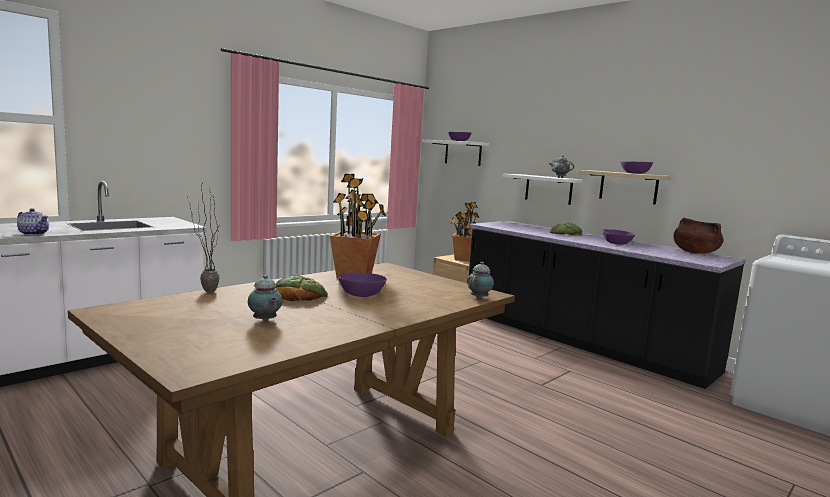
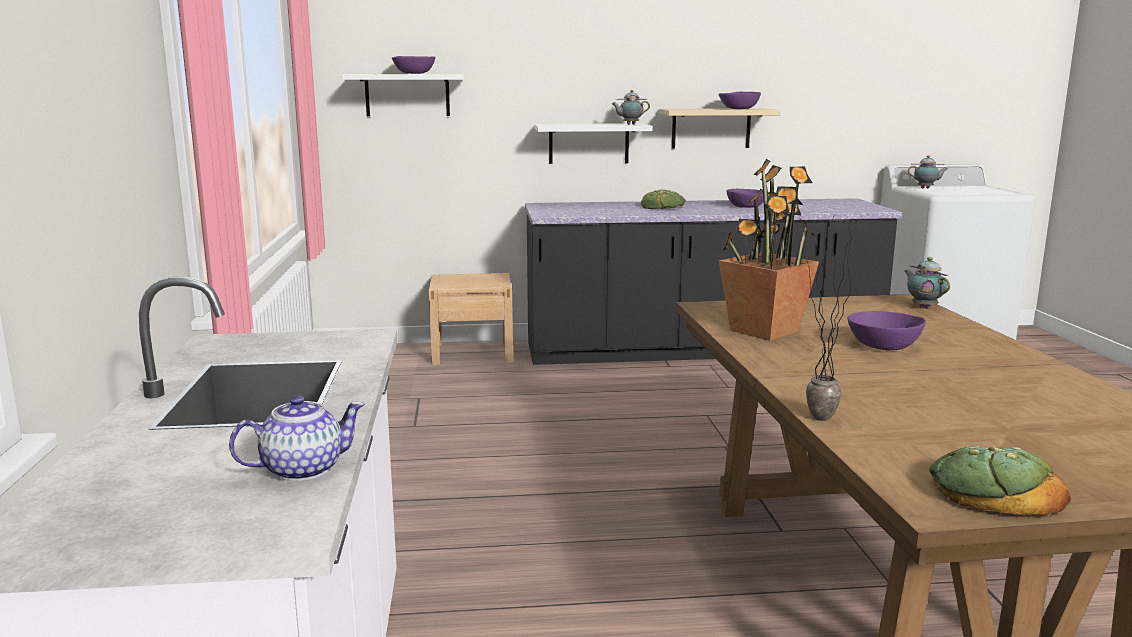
camera: 50 degrees left, 5 degrees up
teapot [248,275,282,322] -> teapot moved to [908,155,948,188]
bread [275,275,328,301] -> bread moved to [929,446,1071,516]
potted plant [450,202,479,262] -> none
brown cooking pot [673,218,724,254] -> none

